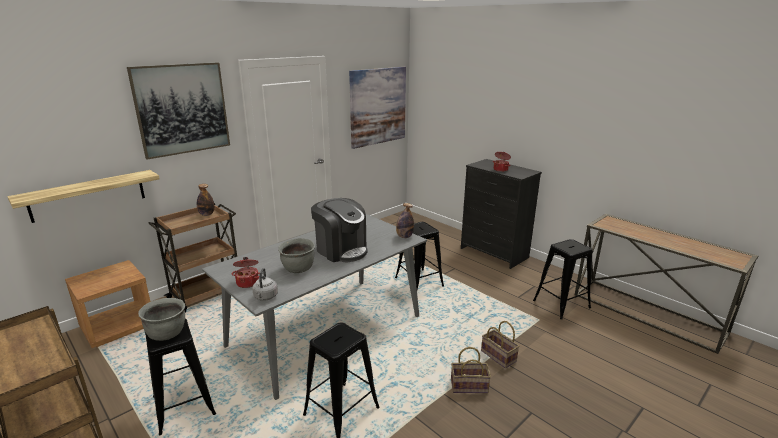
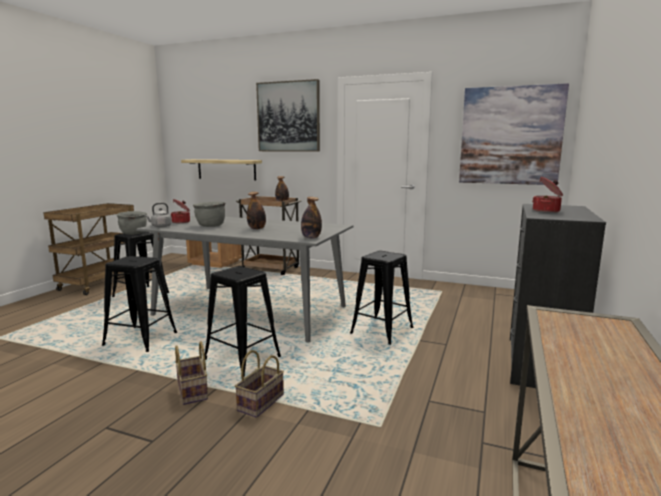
camera: 65 degrees right, 10 degrees down
coffee machine [311,198,368,262] -> bottle [247,192,266,230]
black stool [533,239,593,319] -> black stool moved to [205,266,281,376]

